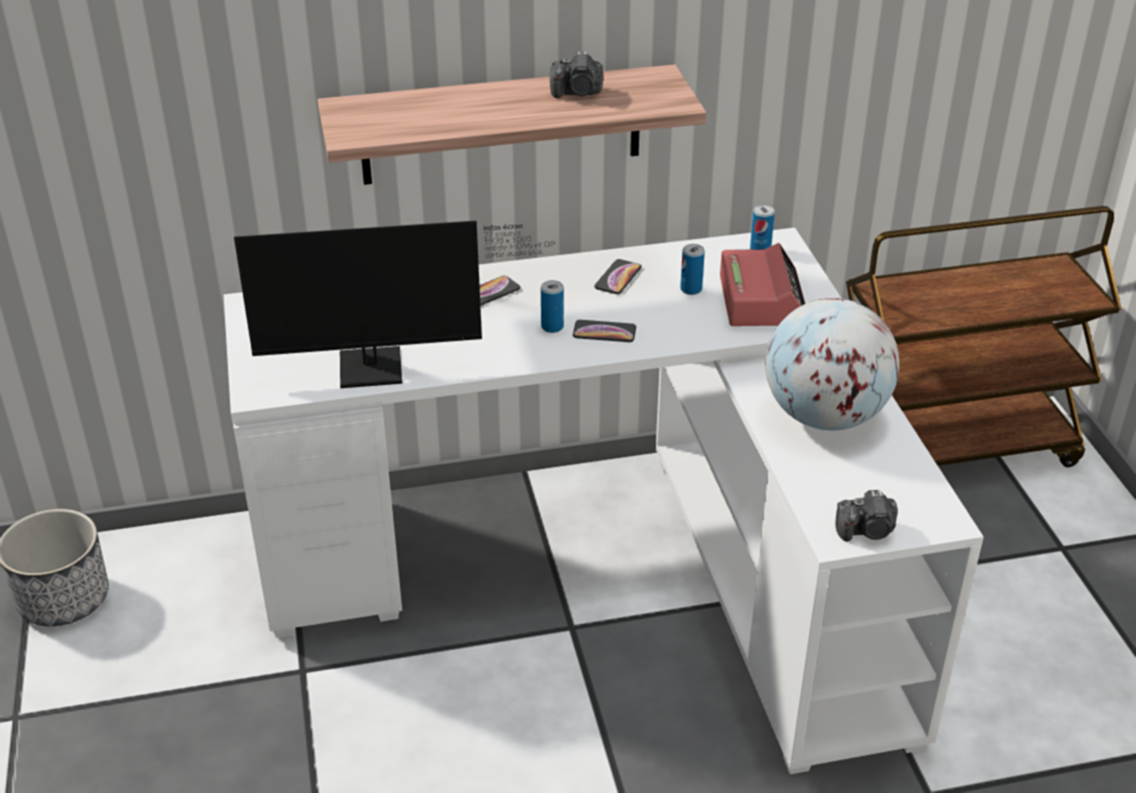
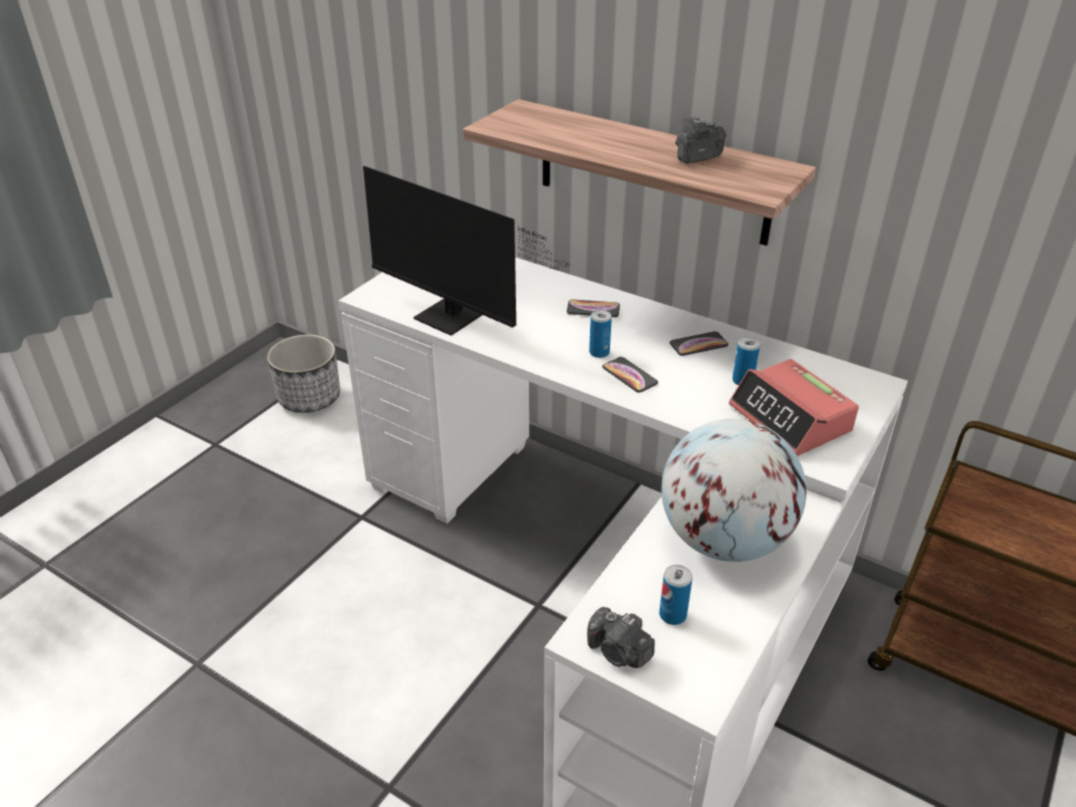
camera: 45 degrees right, 0 degrees up
camera [550,51,603,98] -> camera turned 105 degrees clockwise [675,117,726,164]
alarm clock [720,243,805,326] -> alarm clock turned 105 degrees clockwise [729,359,859,456]
can [750,205,775,250] -> can moved to [659,565,692,625]

